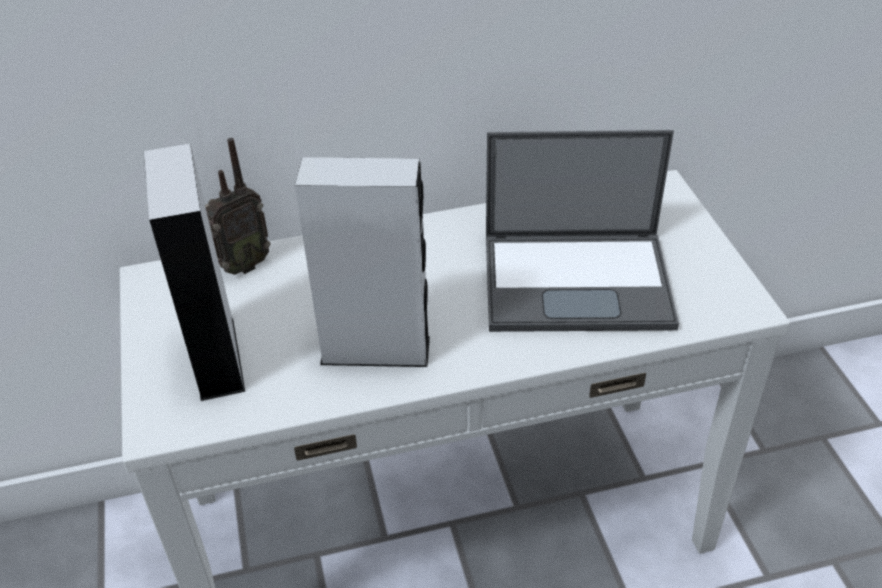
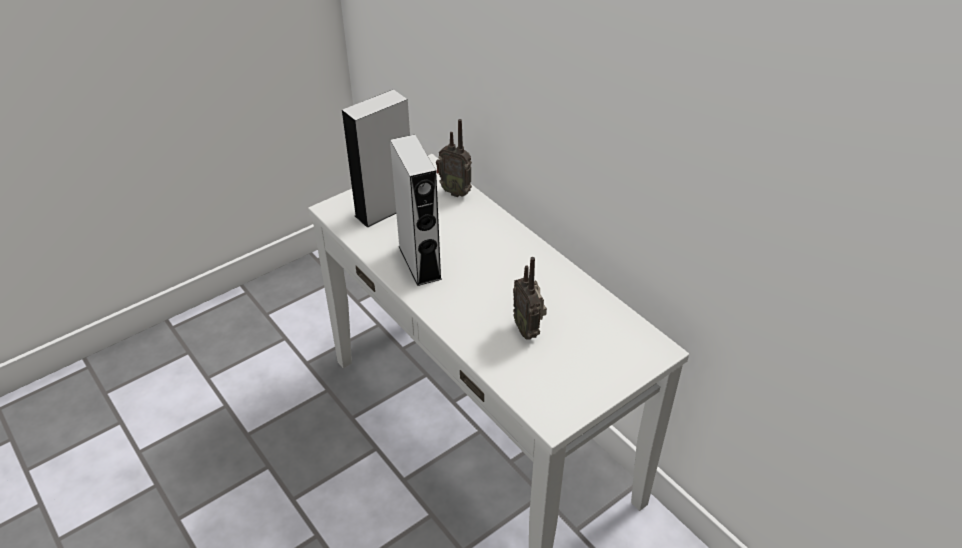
camera: 65 degrees right, 0 degrees up
laptop [486,130,679,332] -> radio [513,257,547,340]

